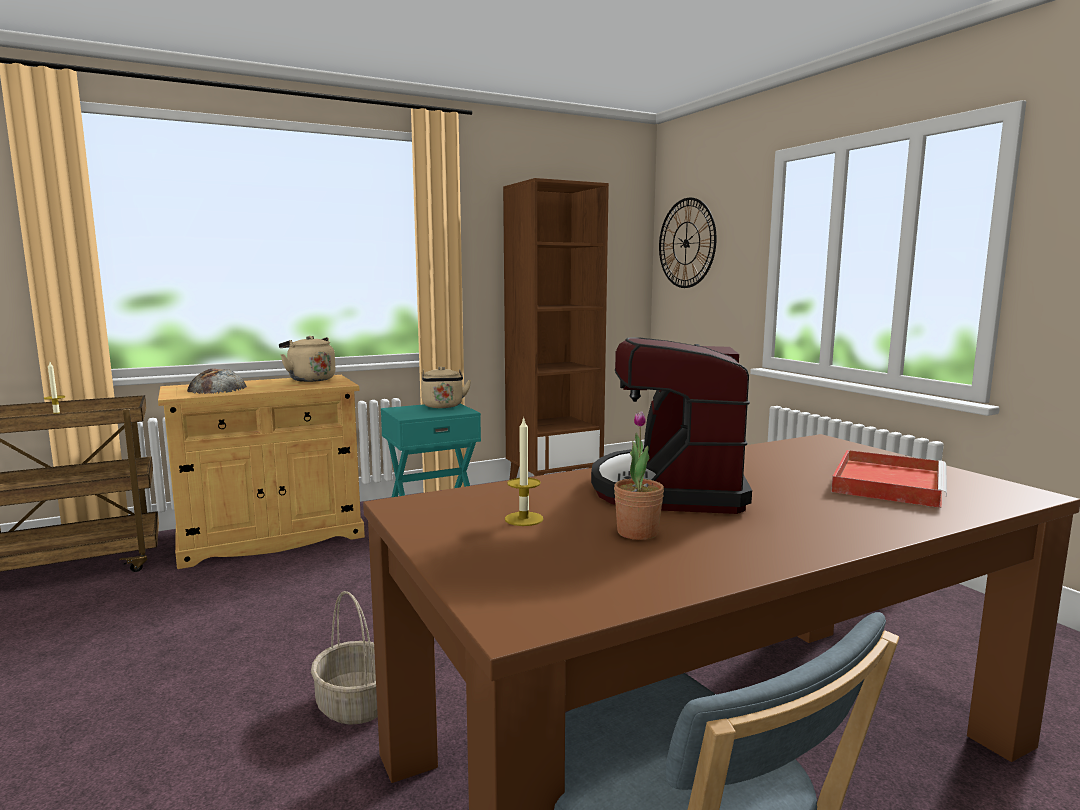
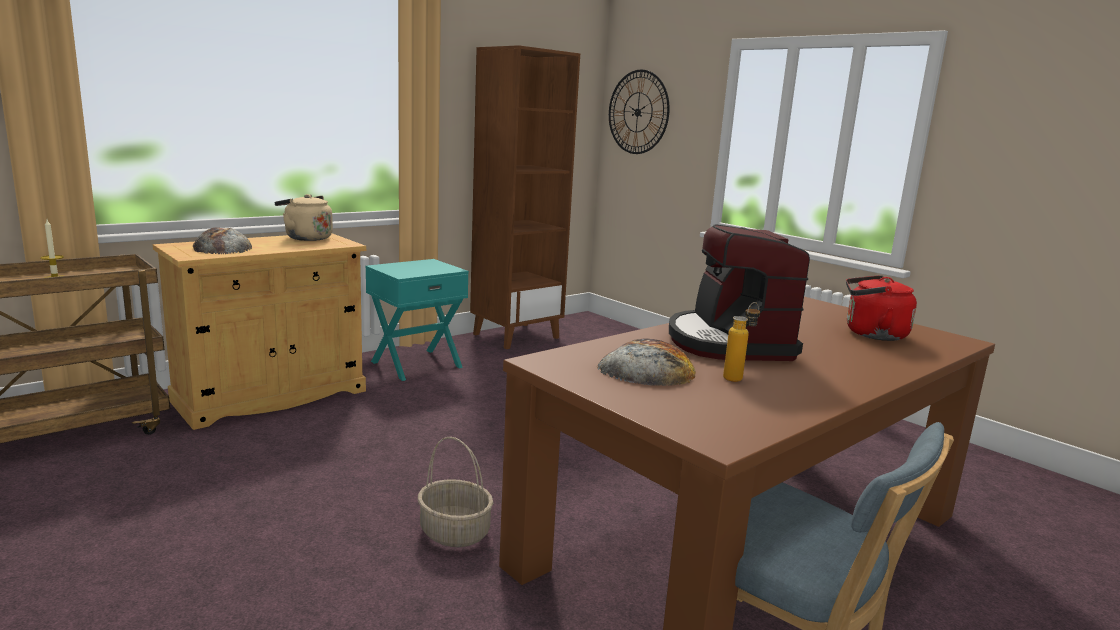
camera: 15 degrees left, 5 degrees up
beige kettle [421,367,471,408] -> none
candle [505,416,544,526] -> bread [597,338,696,386]
potted plant [614,411,664,540] -> bottle [723,302,760,382]
red tray [831,450,947,508] -> red kettle [846,275,917,341]

